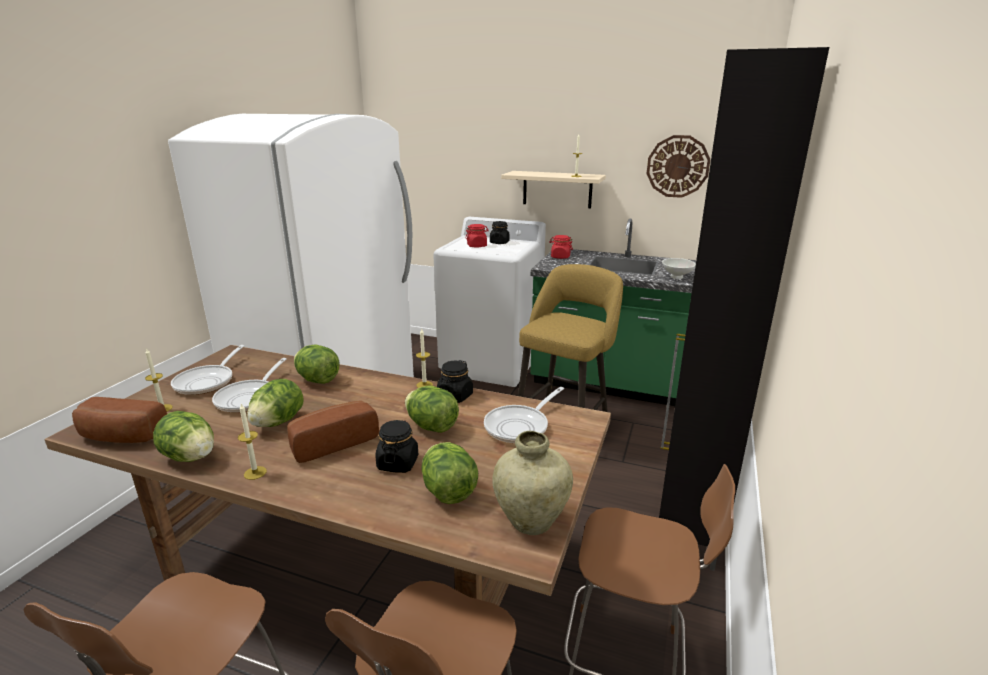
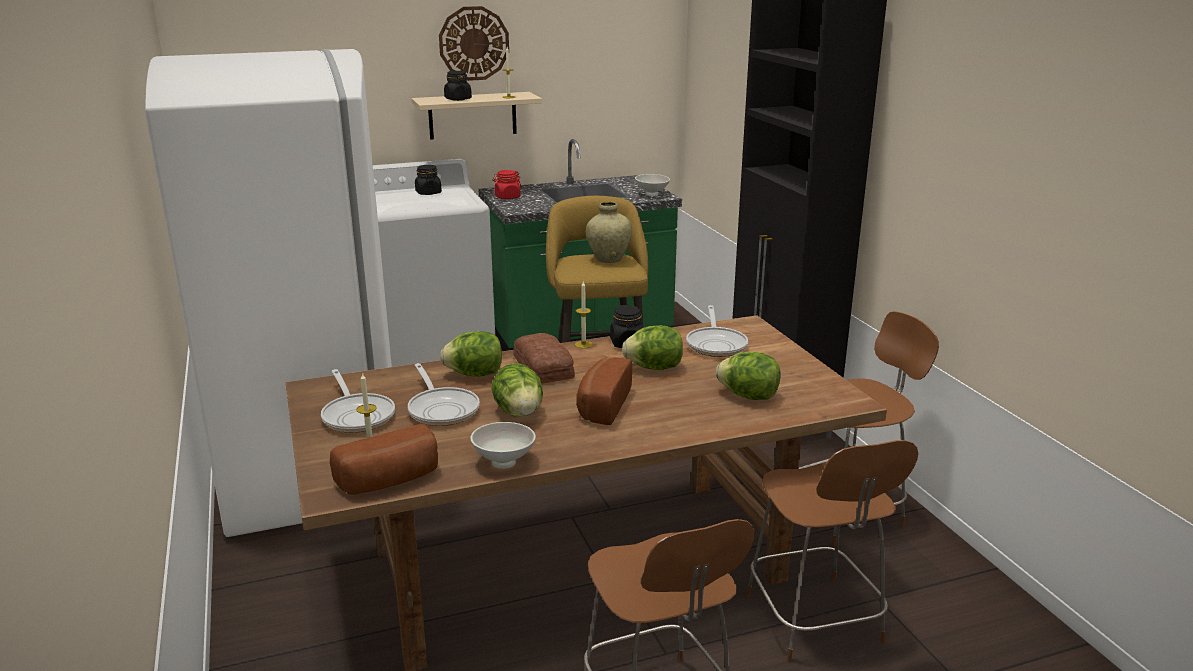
camera: 40 degrees left, 0 degrees up
lettuce [153,411,214,462] -> white bowl [470,422,536,469]
candle [238,404,267,480] -> none
black jar [375,420,418,473] -> black jar moved to [444,71,472,101]
red jar [465,224,489,248] -> none
beige vase [492,431,573,535] -> beige vase moved to [586,202,632,263]
wall clock [647,135,711,198] -> wall clock moved to [439,6,509,81]
none -> bread [513,333,575,384]

